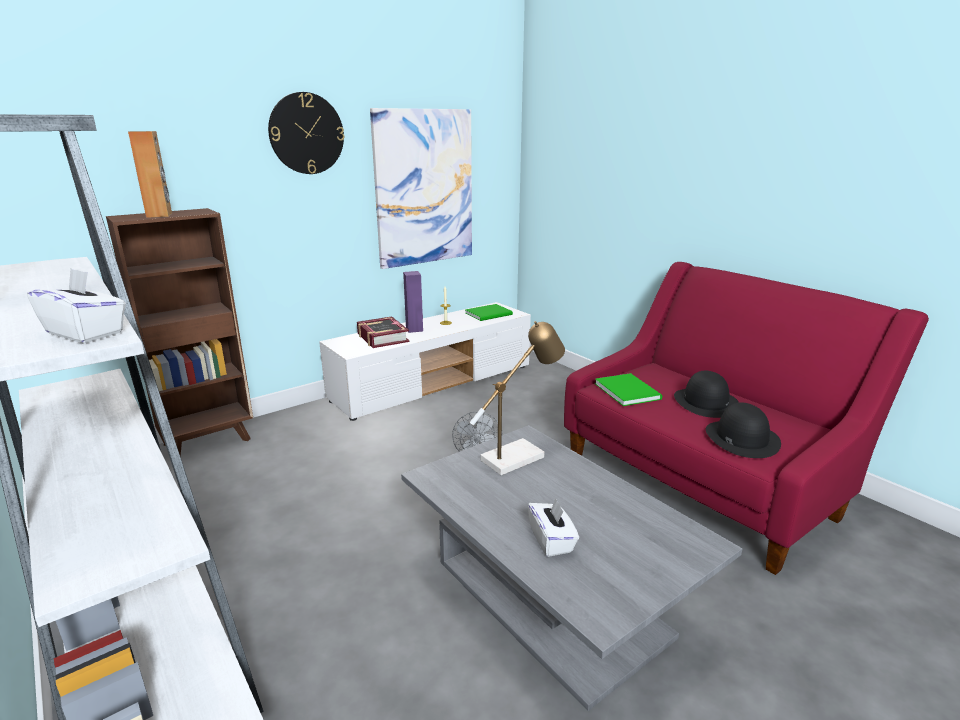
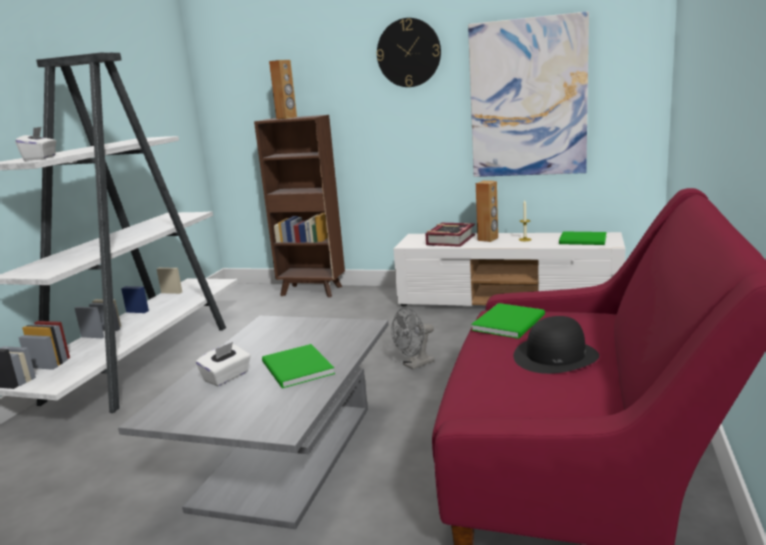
camera: 55 degrees right, 5 degrees down
purple speaker [403,271,423,333] -> brown speaker [476,181,498,242]
table lamp [469,321,565,475] -> none
black hat [706,402,781,458] -> none
none -> green book [262,344,335,388]

